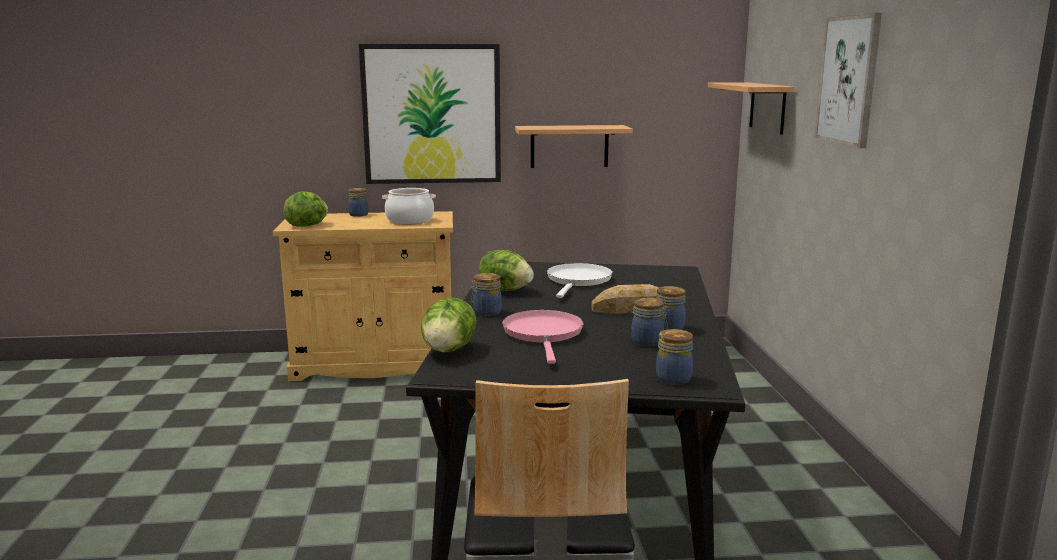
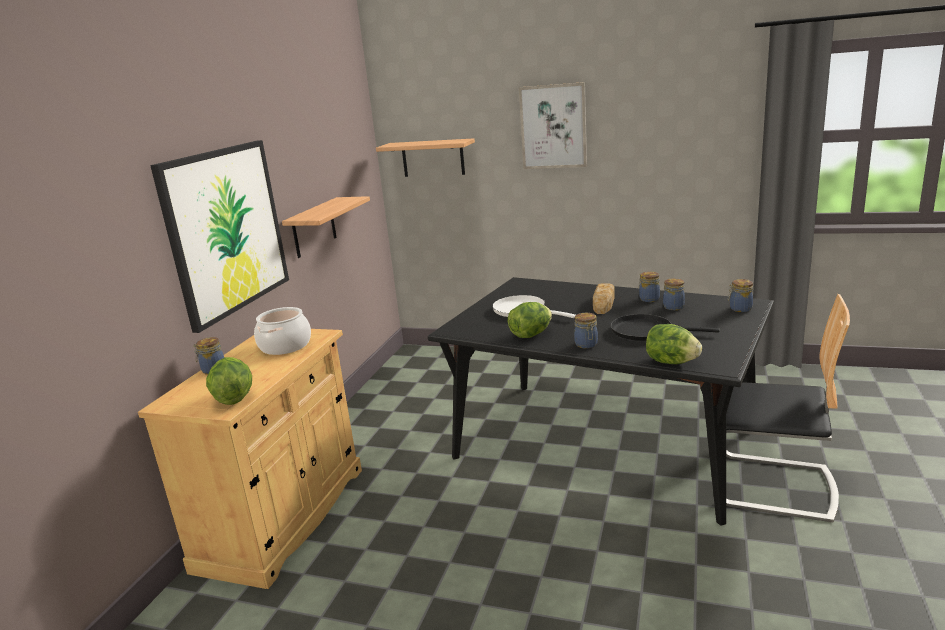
camera: 65 degrees left, 5 degrees up
pink frying pan [502,310,583,364] -> black frying pan [611,314,720,341]

